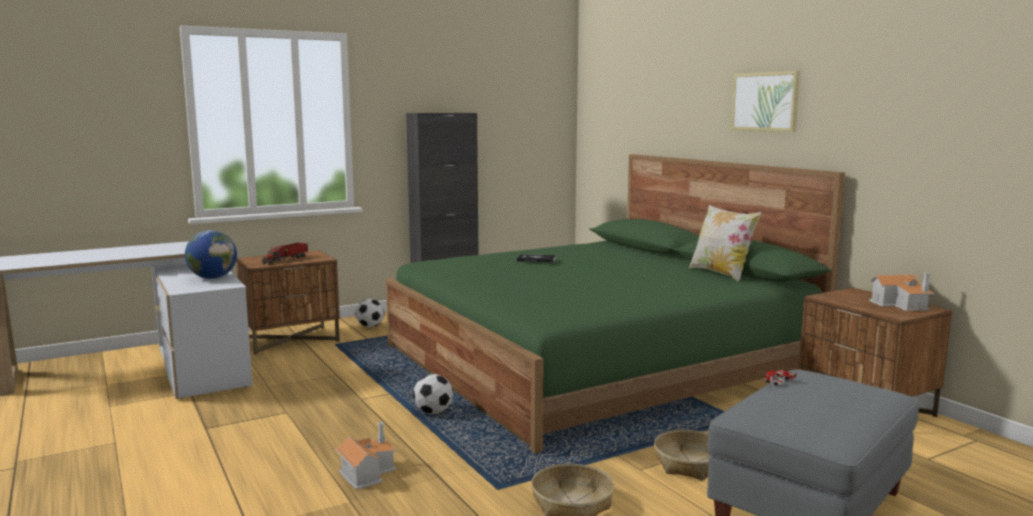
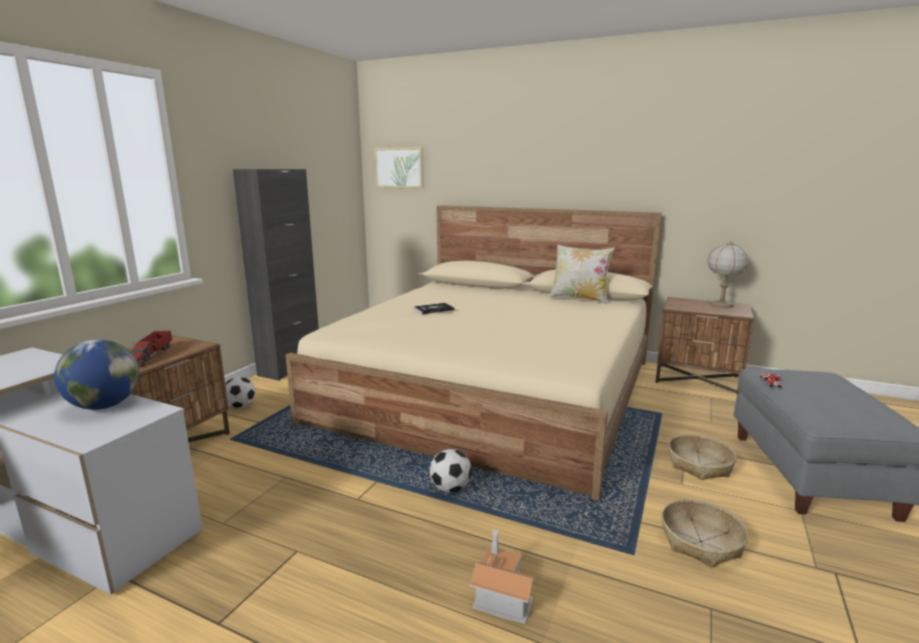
camera: 35 degrees left, 5 degrees up
green bed [386,154,845,454] -> beige bed [286,205,662,501]
picture [731,71,800,132] -> picture moved to [374,147,424,189]
toy house [868,273,935,311] -> table lamp [707,241,748,308]

